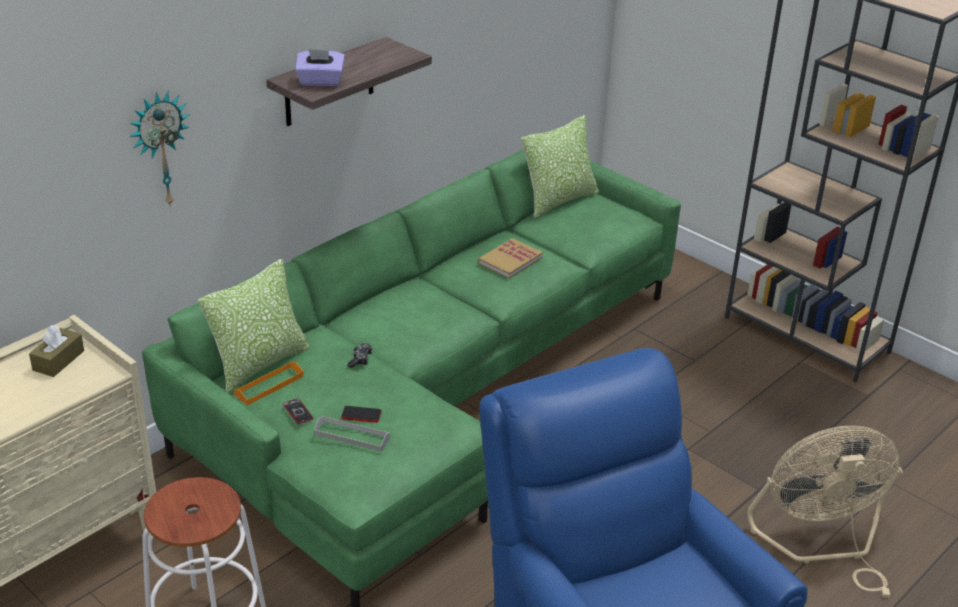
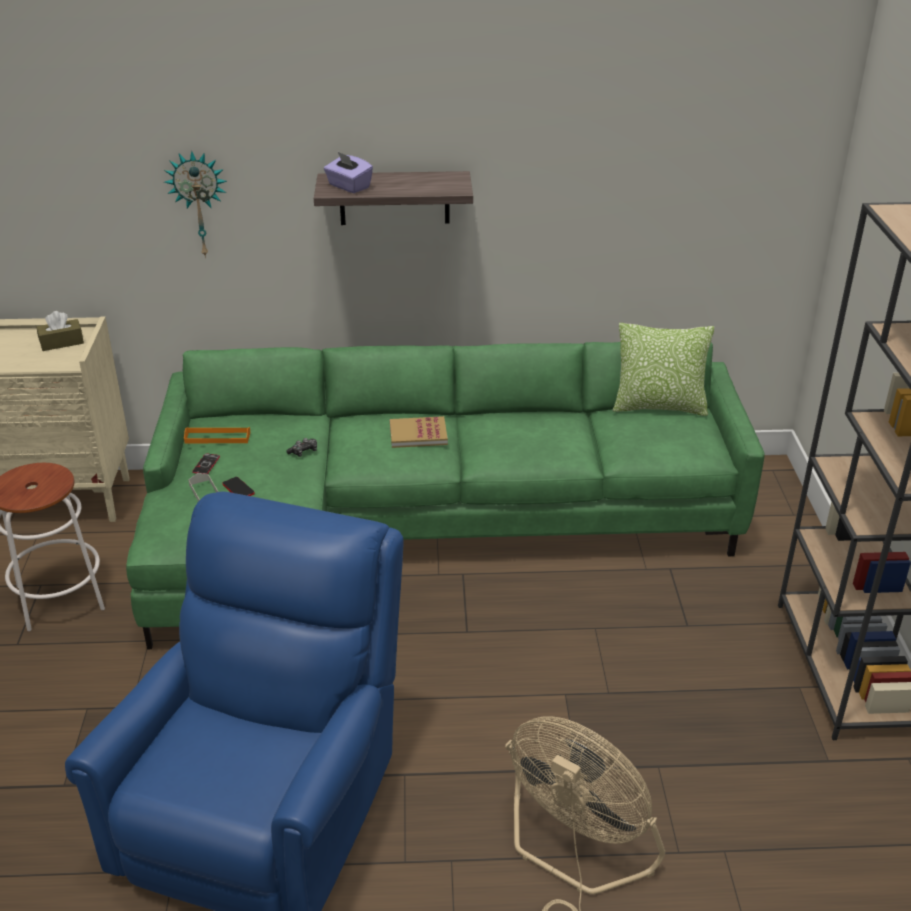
camera: 45 degrees right, 0 degrees up
pillow [198,258,310,393] -> none
book [478,238,543,279] -> book moved to [390,416,448,448]

